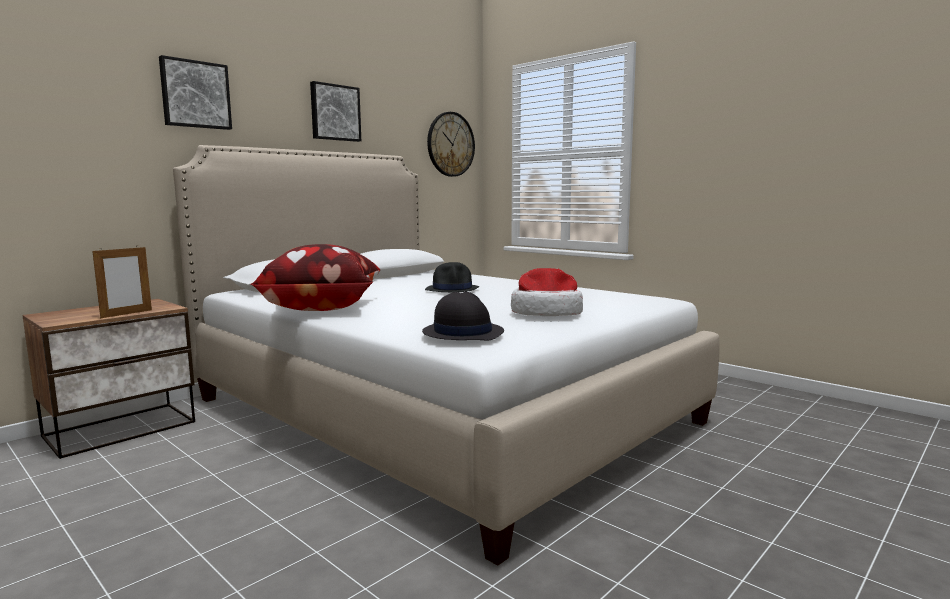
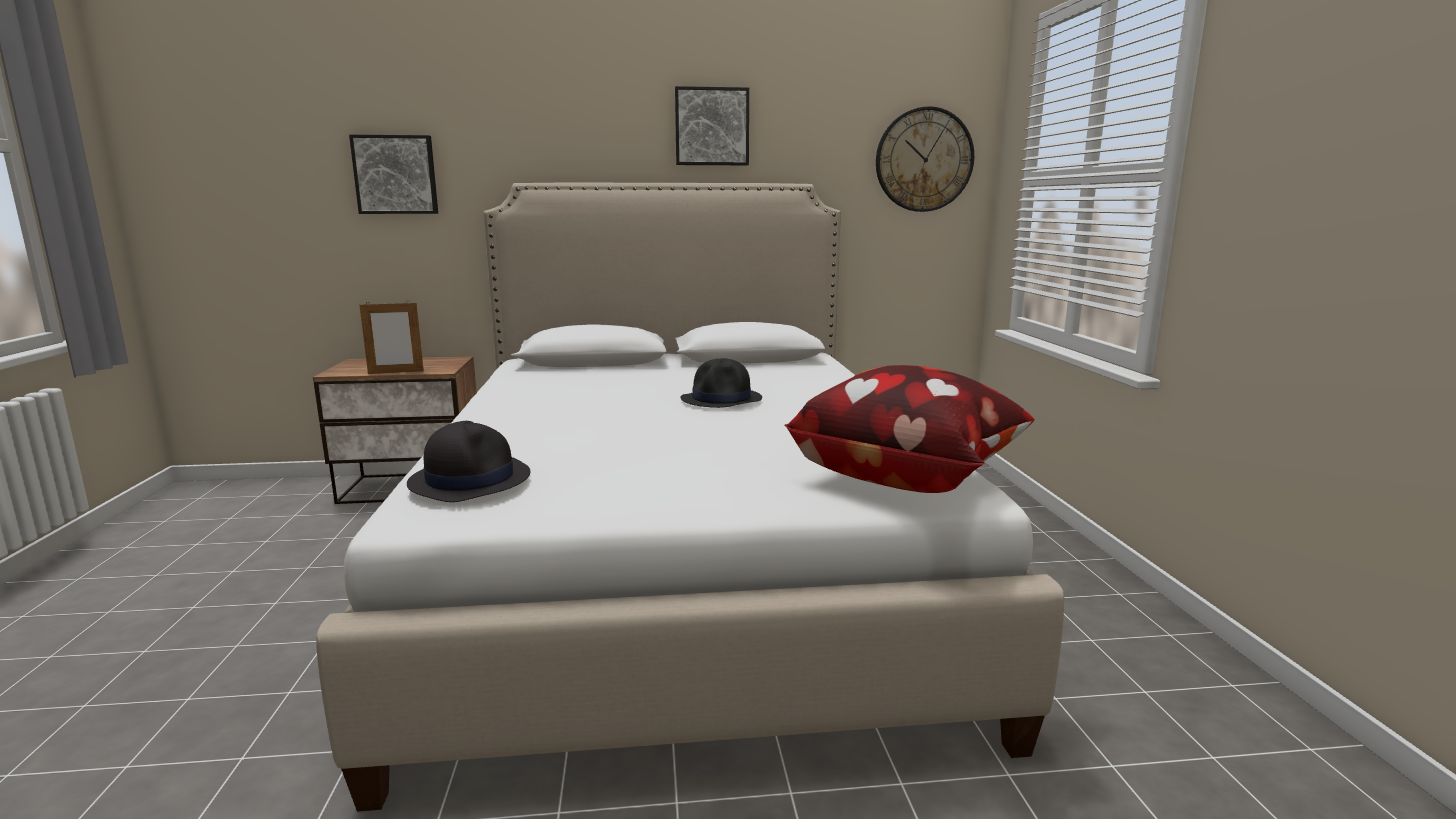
camera: 40 degrees right, 5 degrees up
picture [159,55,232,130] -> picture moved to [349,135,438,214]
pillow [251,244,380,311] -> pillow moved to [785,365,1034,493]
hat [511,268,583,316] -> none

